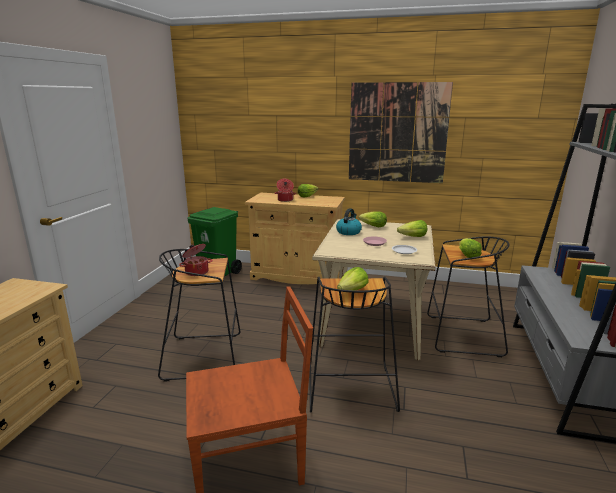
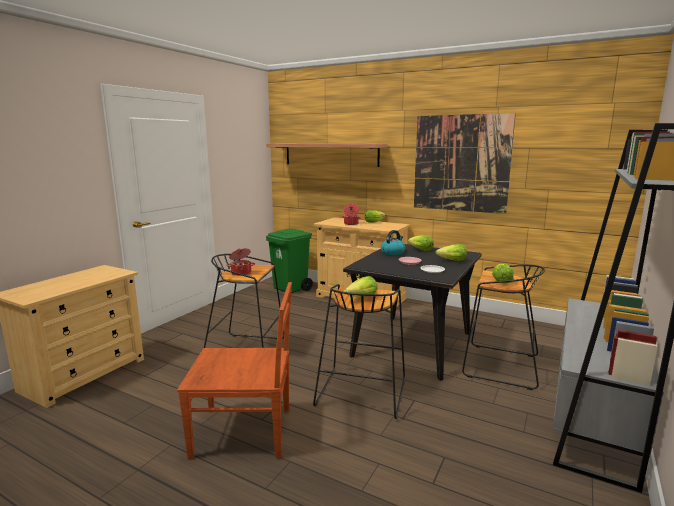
camera: 15 degrees right, 5 degrees down
beige dining table [312,219,436,360] -> black dining table [343,244,482,381]
none -> shelf [266,144,388,167]

